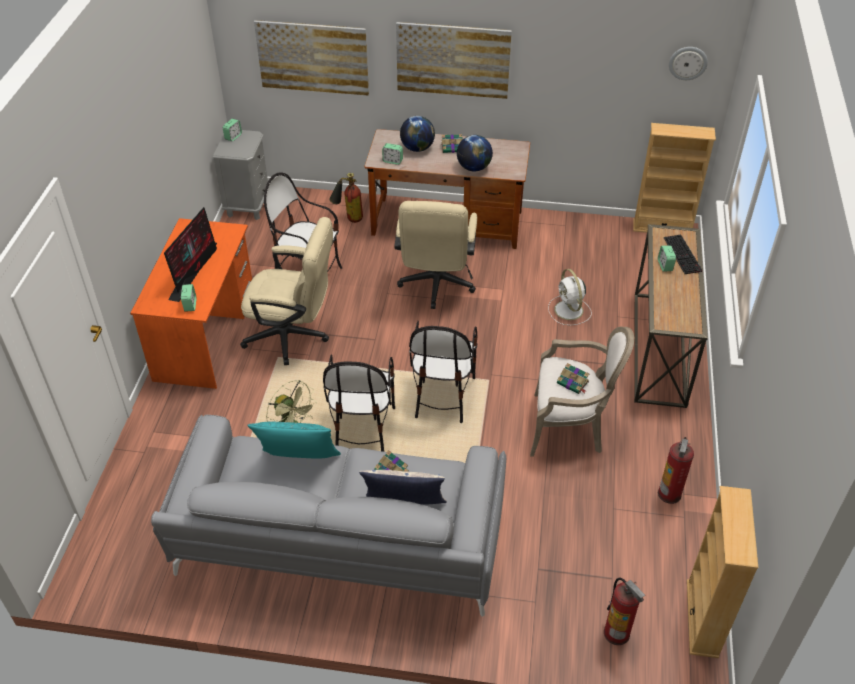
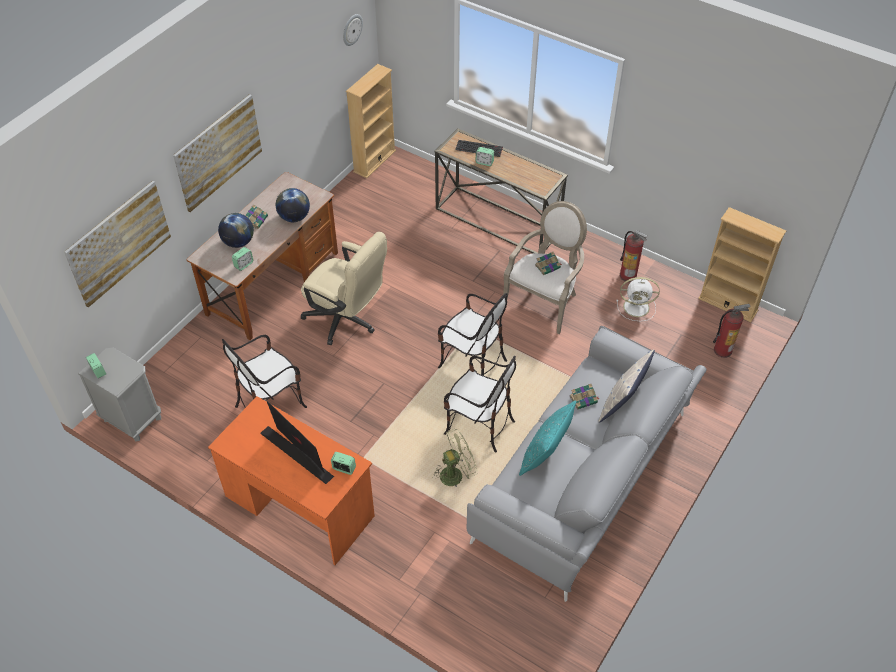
camera: 65 degrees left, 5 degrees up
beige office chair [240,217,333,365] -> none
fire extinguisher [329,173,363,223] -> none
white fan [548,269,592,326] -> white fan moved to [616,277,660,321]

